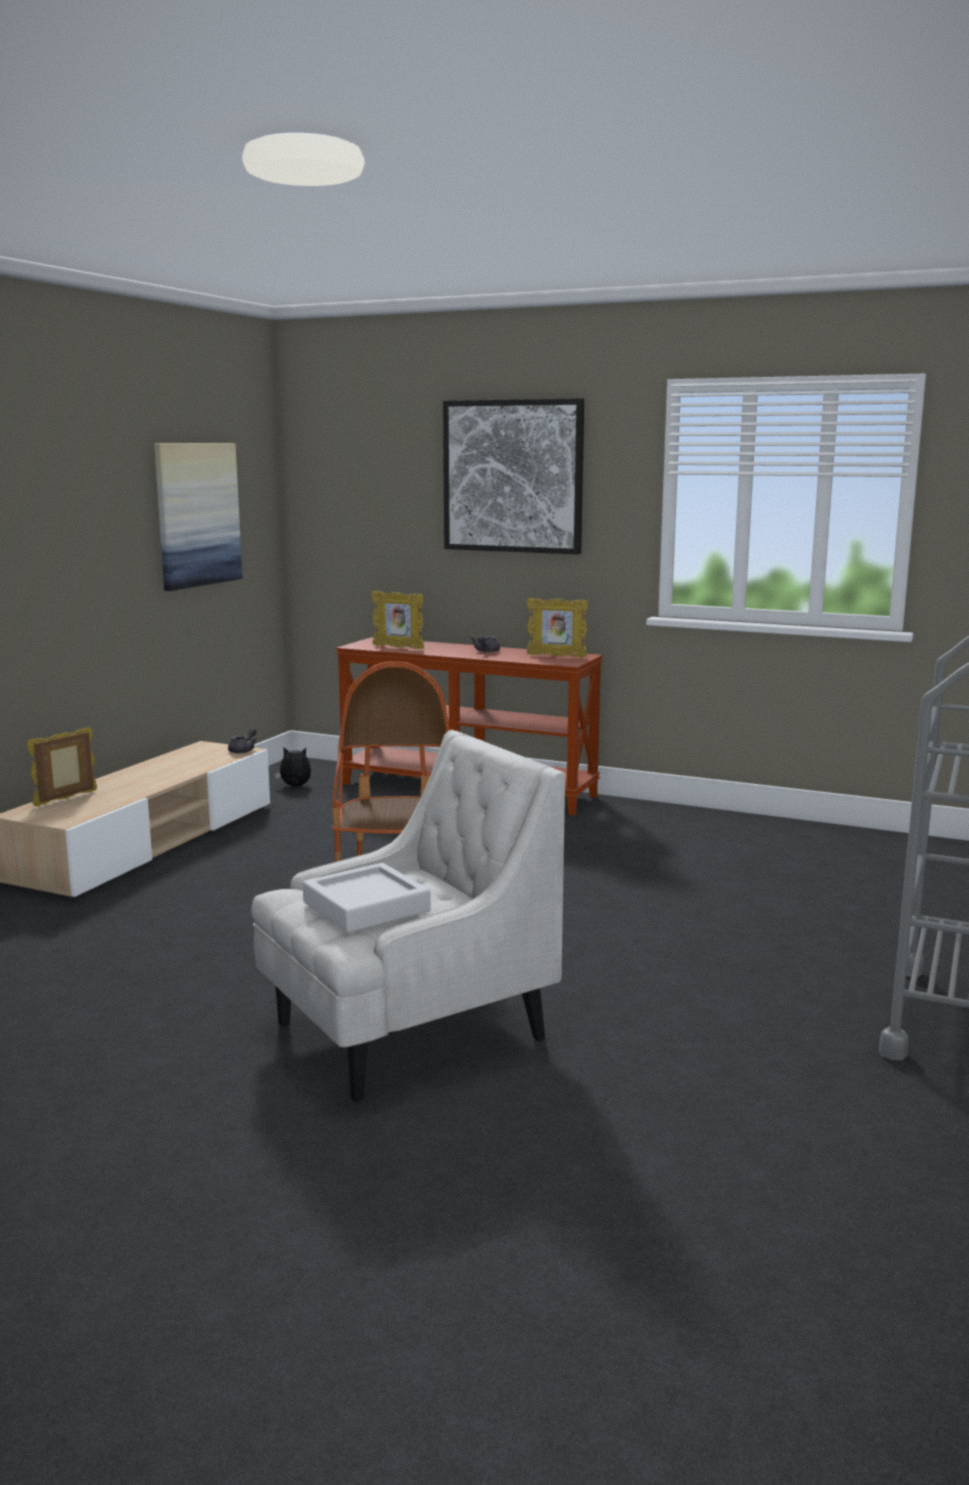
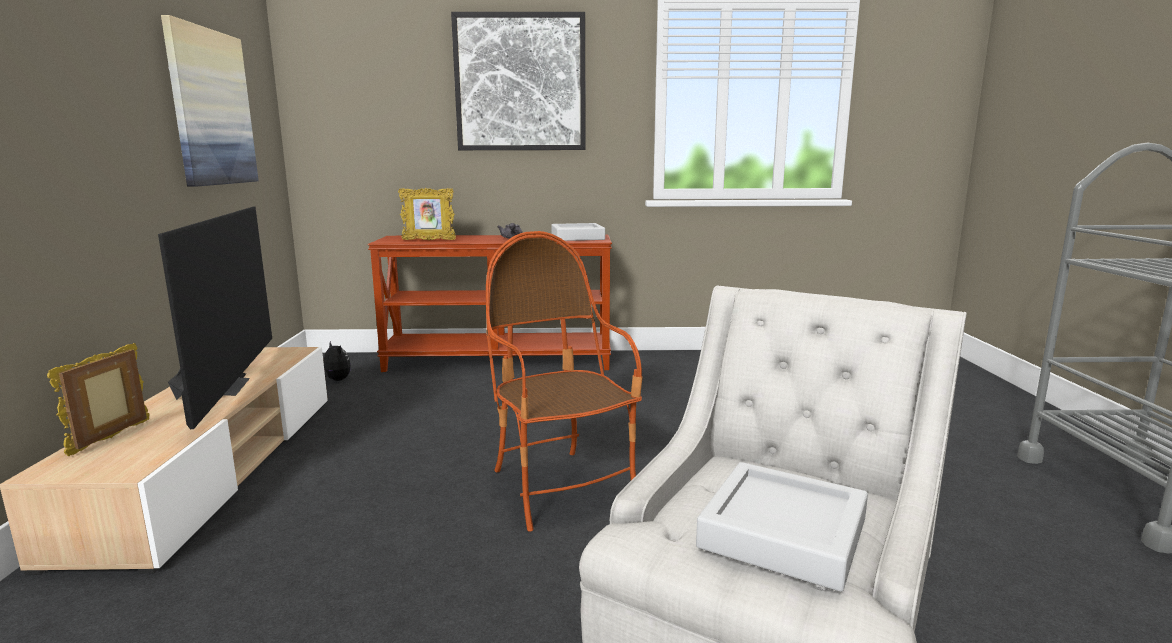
camera: 25 degrees left, 0 degrees up
grey teapot [228,728,257,753] -> none
plush toy [275,747,311,786] -> plush toy turned 60 degrees clockwise [323,341,351,381]
picture frame [526,598,588,658] -> grey tray [551,223,605,241]
none -> television [158,206,272,429]

